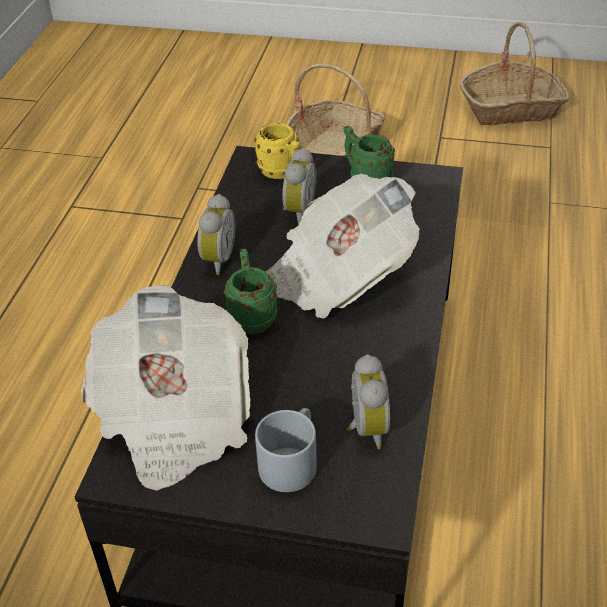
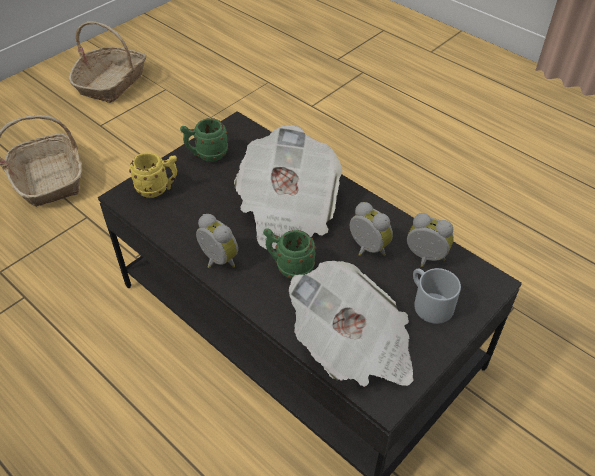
camera: 60 degrees left, 5 degrees up
alarm clock [282,148,317,225] -> alarm clock moved to [350,202,393,256]

